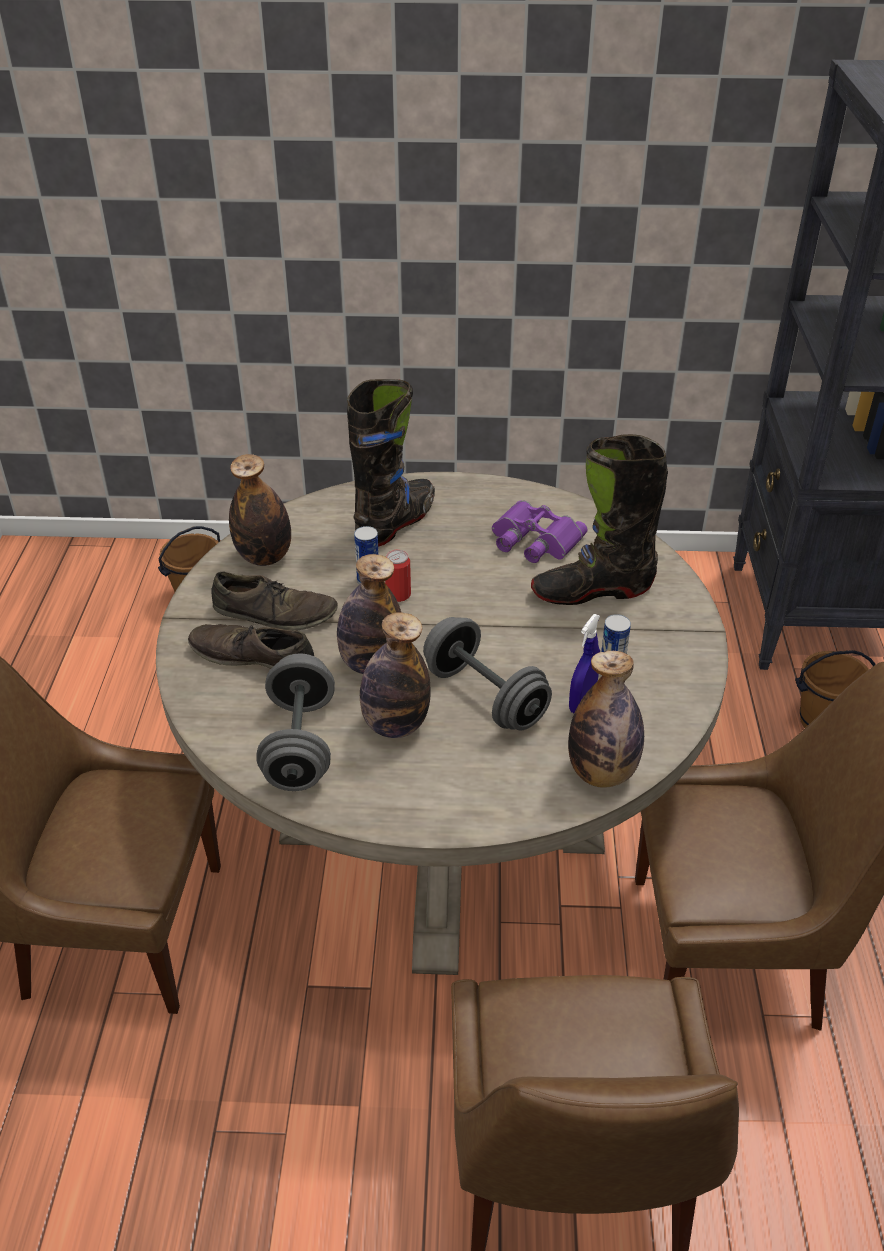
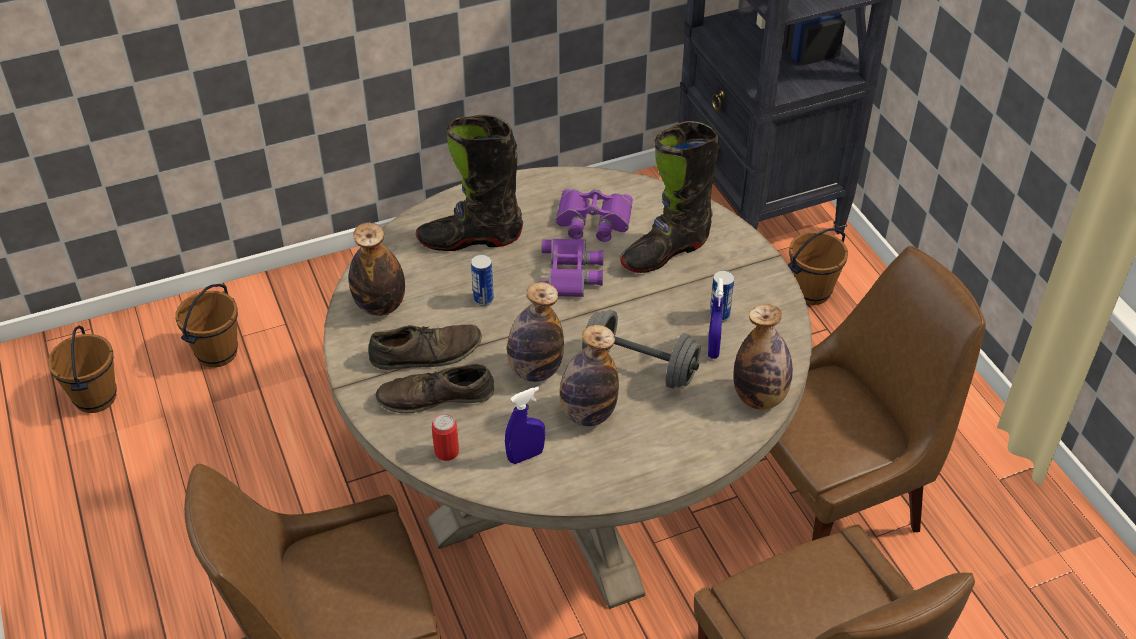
camera: 25 degrees left, 5 degrees up
grey dumbbell [256,653,335,791] -> blue spray bottle [505,386,545,464]
black boot [347,379,435,547] -> black boot turned 105 degrees counterclockwise [416,115,523,251]
can [385,550,411,602] -> can moved to [432,413,459,461]
none -> brown bucket [48,326,117,413]
none -> purple binoculars [539,238,604,297]

